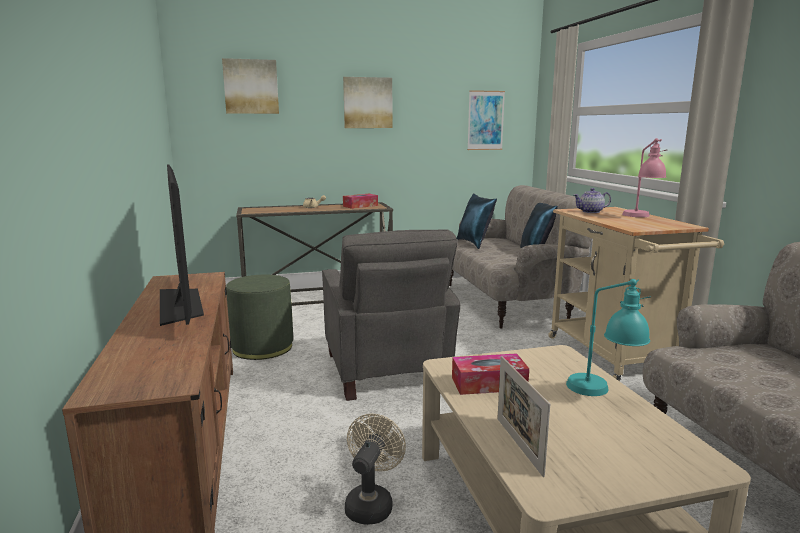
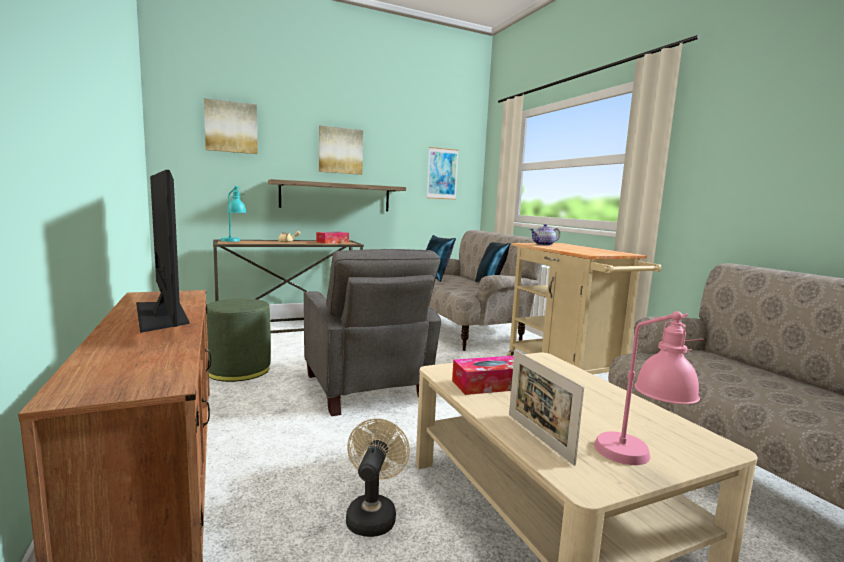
camera: 10 degrees left, 5 degrees down
turquoise table lamp [566,279,651,396] -> turquoise table lamp moved to [220,186,247,242]
pink table lamp [622,138,668,217] -> pink table lamp moved to [594,311,704,465]
none -> shelf [268,179,406,211]

